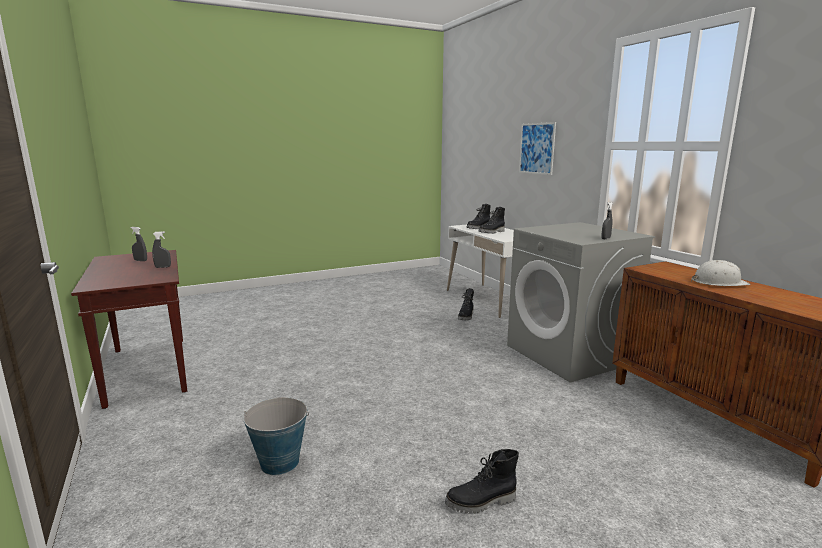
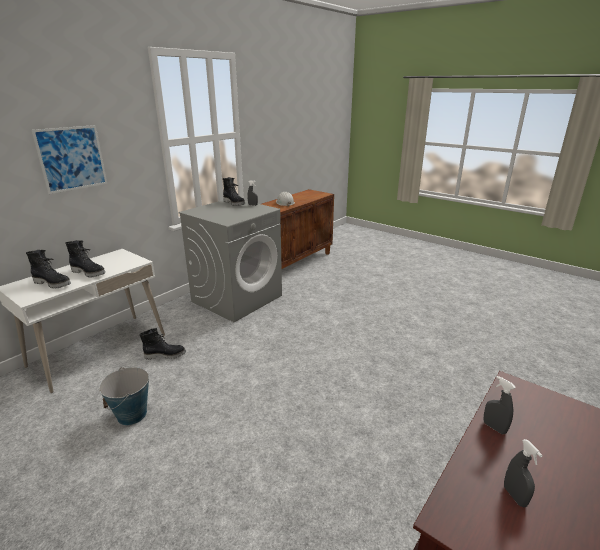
camera: 115 degrees left, 10 degrees up
bucket [243,397,309,475] -> bucket moved to [99,367,149,425]
black boot [445,449,519,514] -> black boot moved to [223,177,245,206]

